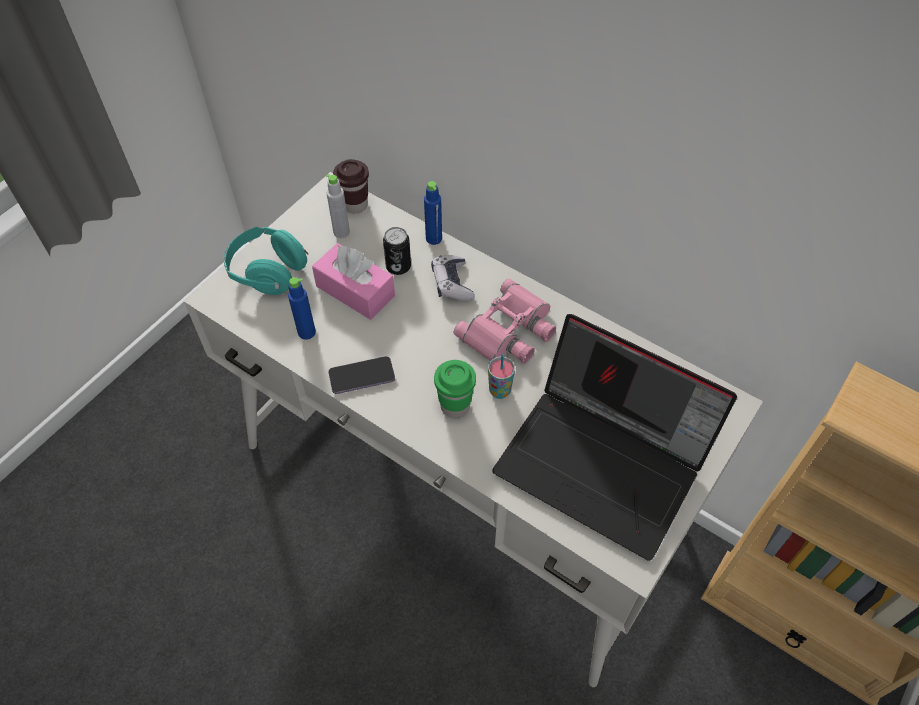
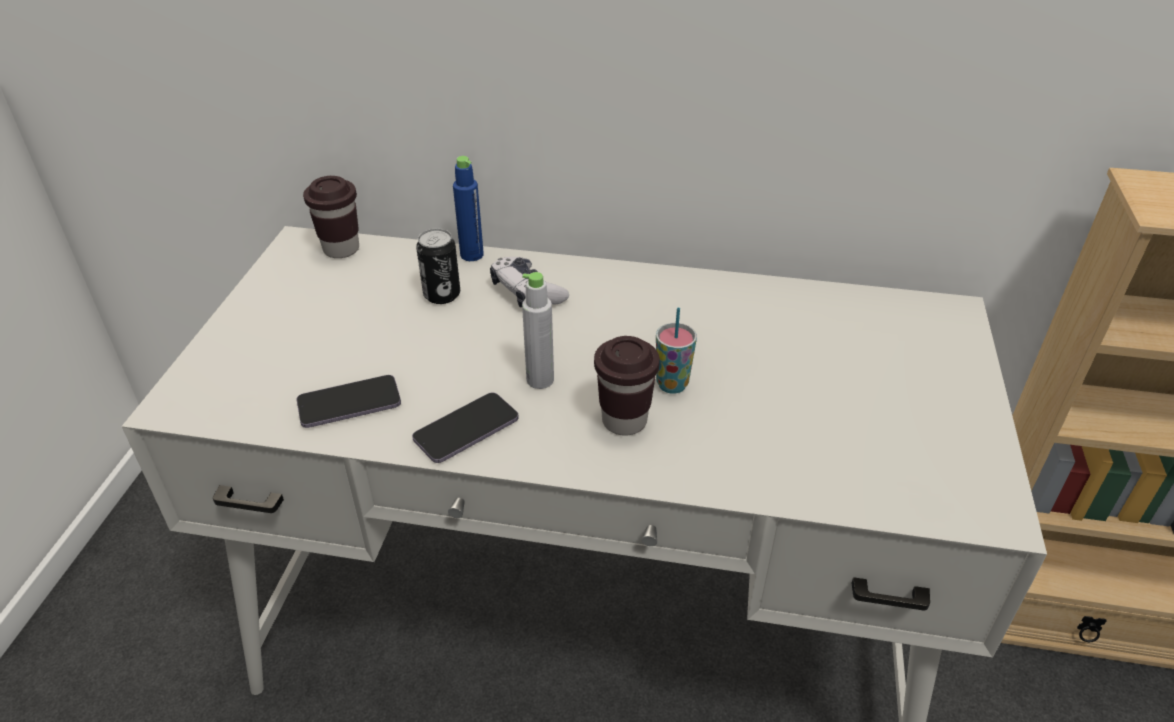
camera: 25 degrees left, 15 degrees down
turquoise headphones [223,227,309,295] -> none
blue bottle [288,277,316,340] -> phone [297,375,401,428]
pink tissue box [312,243,395,320] -> none
grey bottle [326,174,350,238] -> grey bottle moved to [522,272,554,389]
green cup [434,360,476,418] -> brown cup [594,336,660,436]
pink binoculars [454,279,556,364] -> none
laptop [492,314,737,561] -> none

